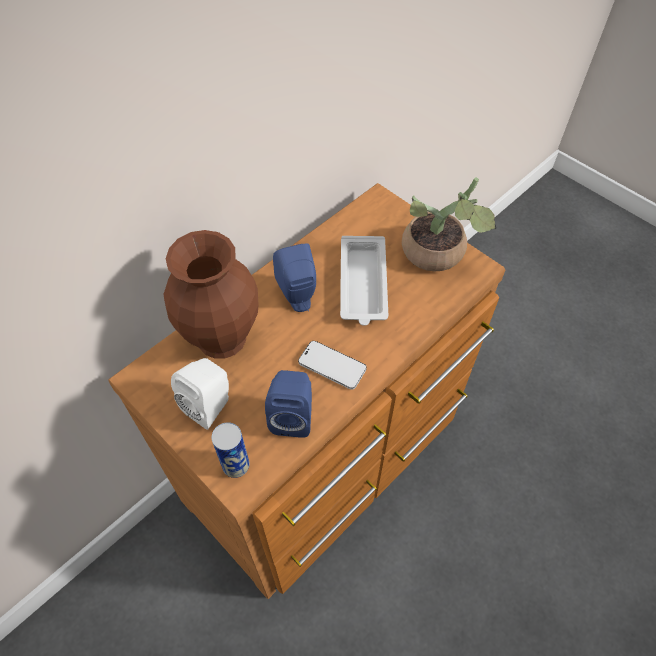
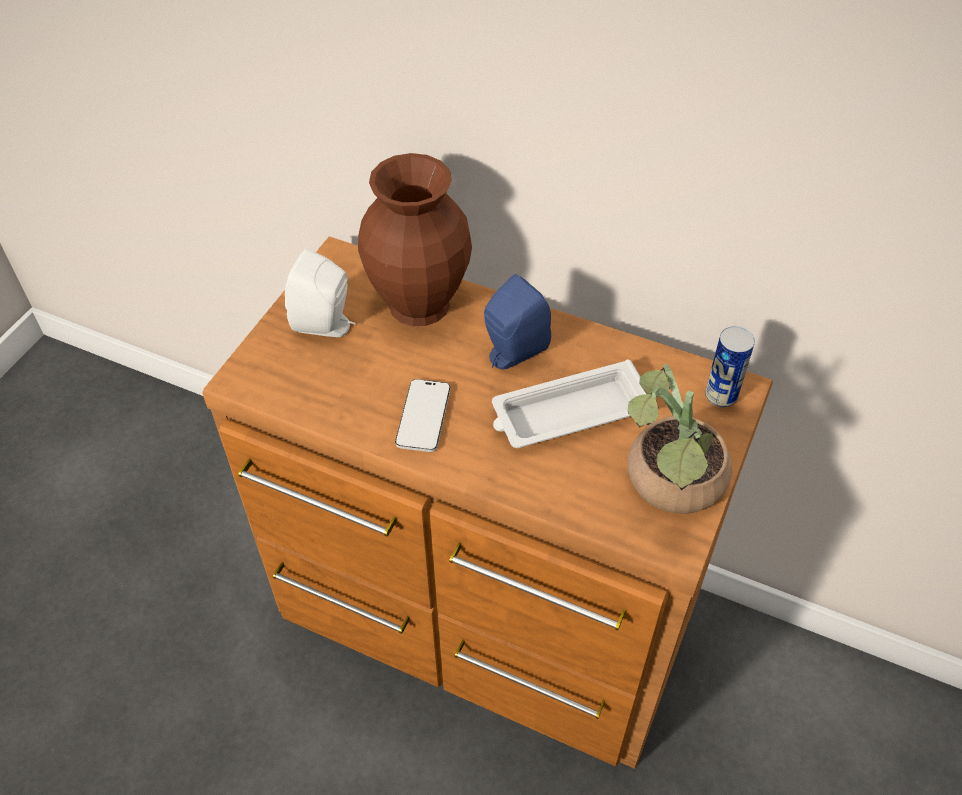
camera: 70 degrees right, 5 degrees down
can [212,422,249,478] -> can moved to [705,326,755,407]
blue speaker [265,370,312,438] -> none

